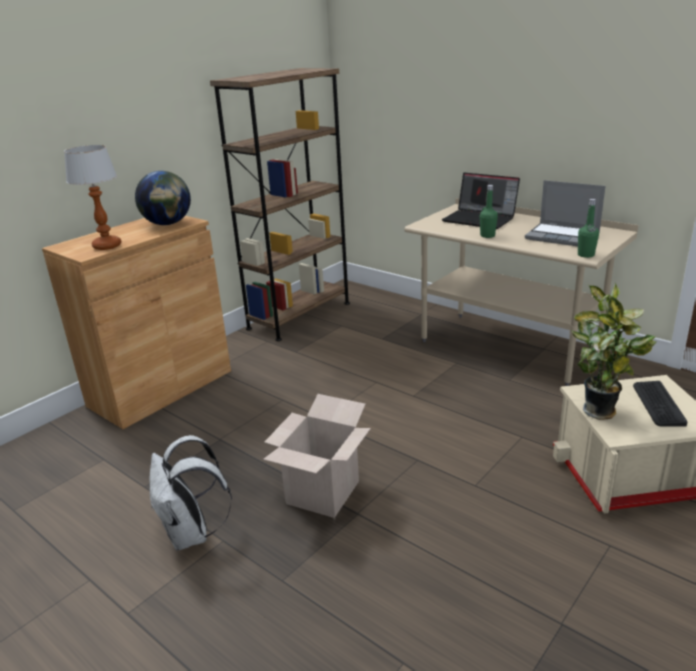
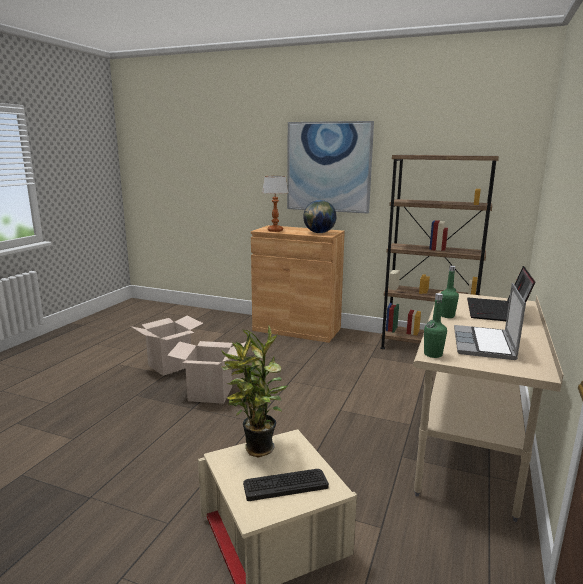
camera: 70 degrees right, 10 degrees down
white backpack [149,435,232,551] -> cardboard box [131,316,203,376]
none -> picture [287,121,374,213]

